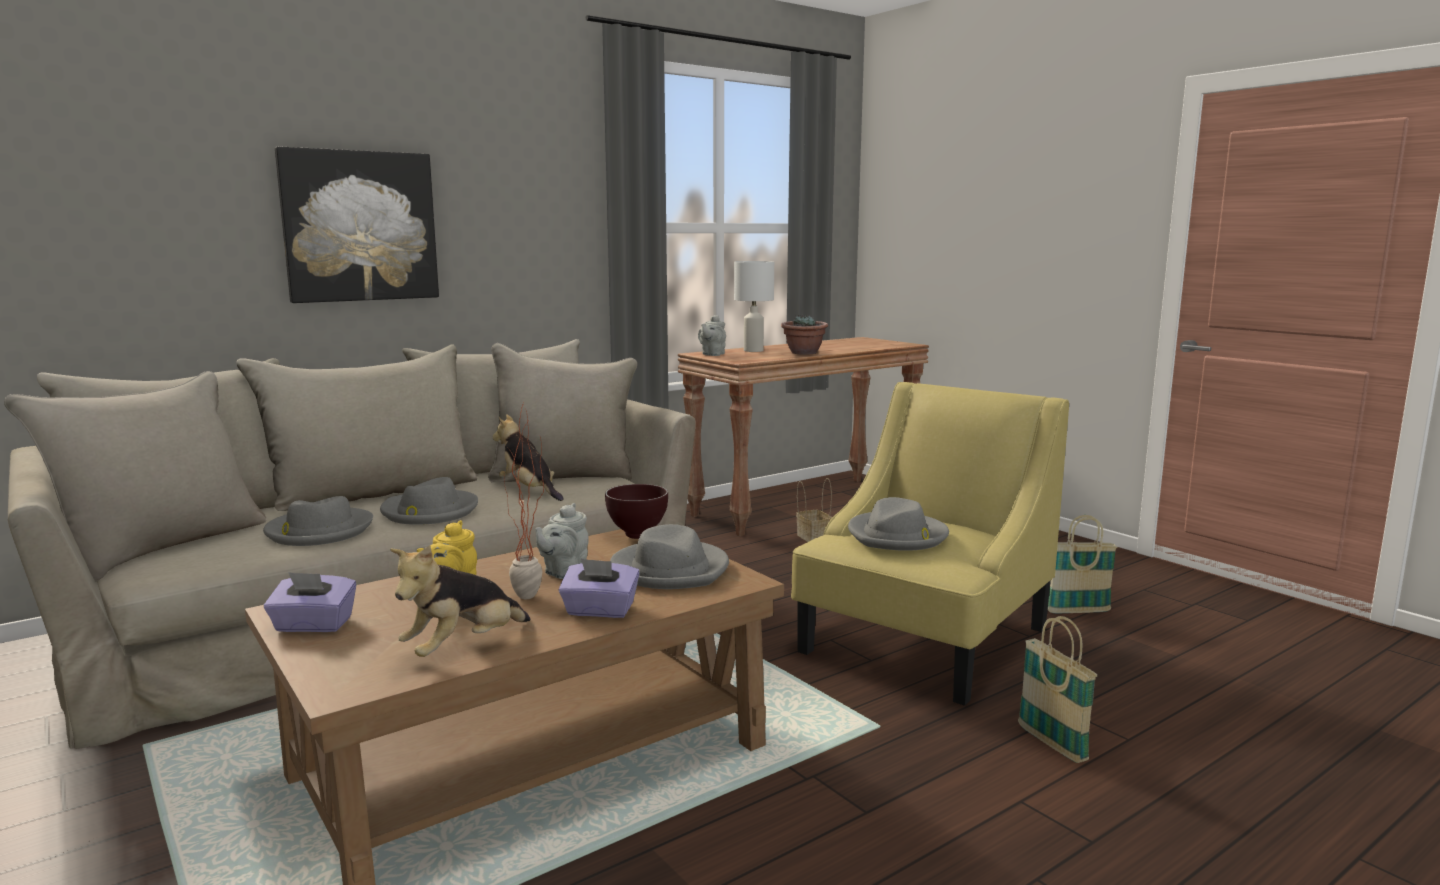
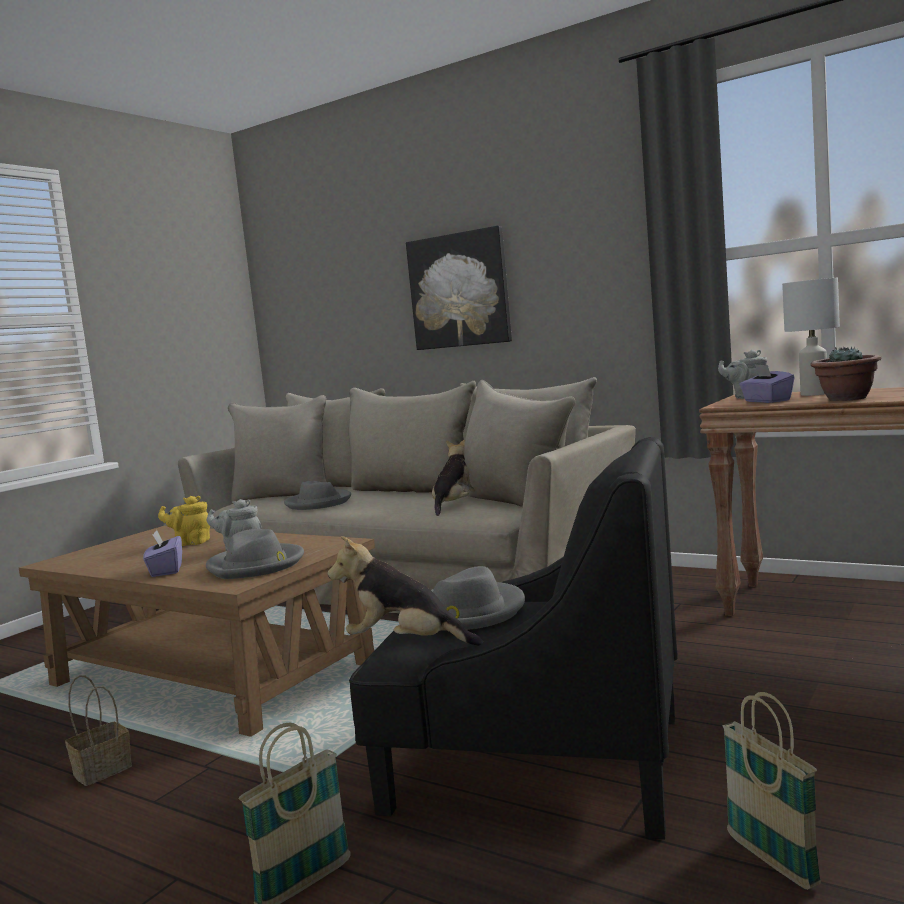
camera: 70 degrees right, 5 degrees down
purple tissue box [264,572,356,632] -> purple tissue box moved to [739,365,795,403]
grey hat [380,477,478,525] -> none
plush toy [390,545,530,657] -> plush toy moved to [328,536,484,646]
potted plant [504,401,544,599] -> none
brown bowl [605,484,668,539] -> none
yellow armchair [791,382,1069,706] -> black armchair [349,437,678,840]
basket [796,478,832,542] -> basket moved to [65,675,132,786]

